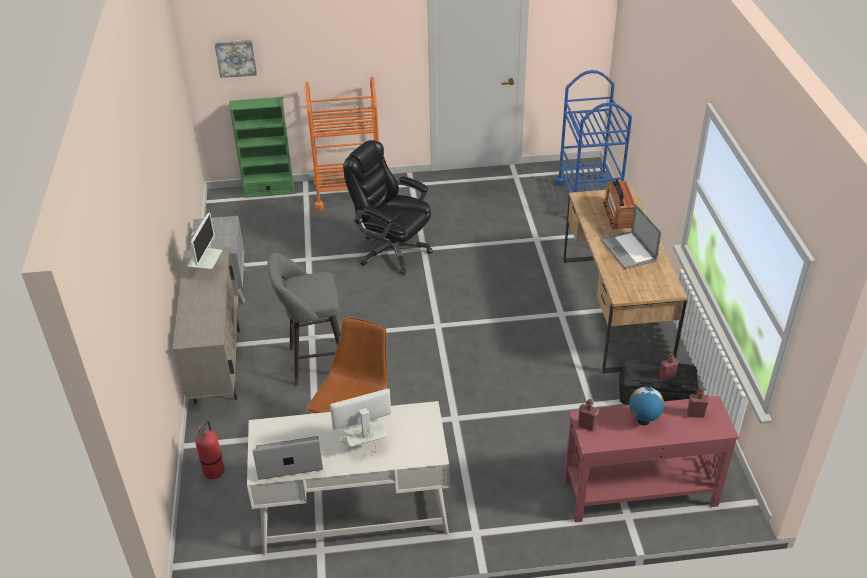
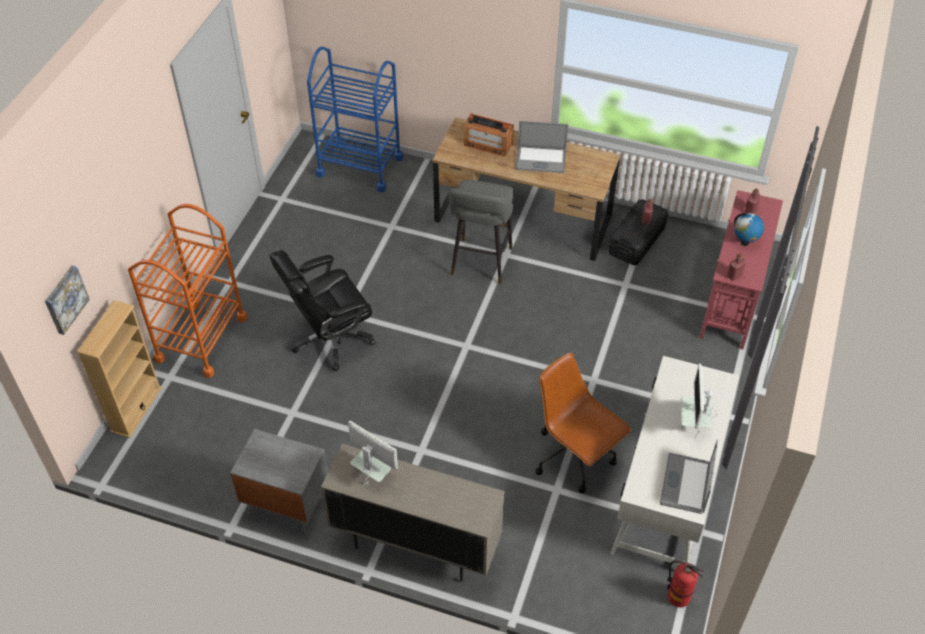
camera: 65 degrees left, 10 degrees up
fire extinguisher [195,421,225,479] -> fire extinguisher moved to [667,561,705,607]
green bookcase [229,97,295,198] -> beige bookcase [77,300,162,438]
grey stool [268,252,340,386] -> grey stool moved to [448,179,513,284]

